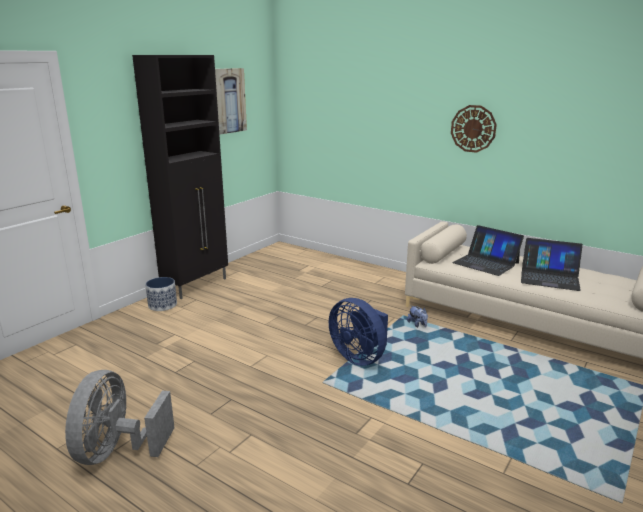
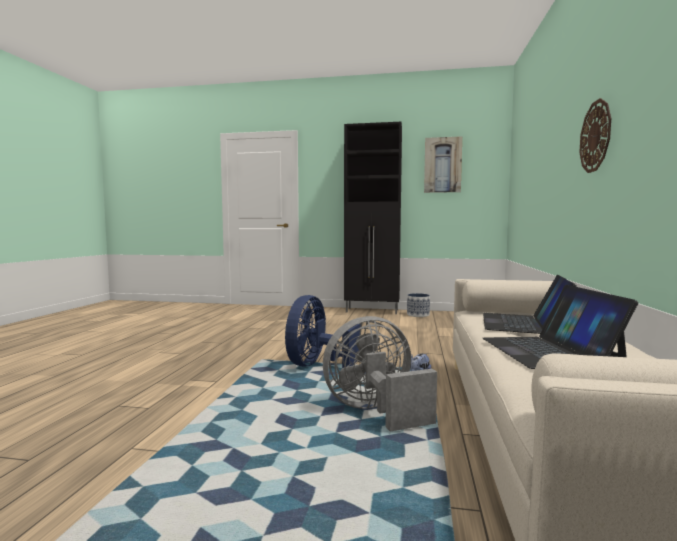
camera: 65 degrees right, 15 degrees down
grey fan [65,370,175,465] -> grey fan moved to [323,316,437,432]
planter [145,277,177,311] -> planter moved to [407,293,430,317]

